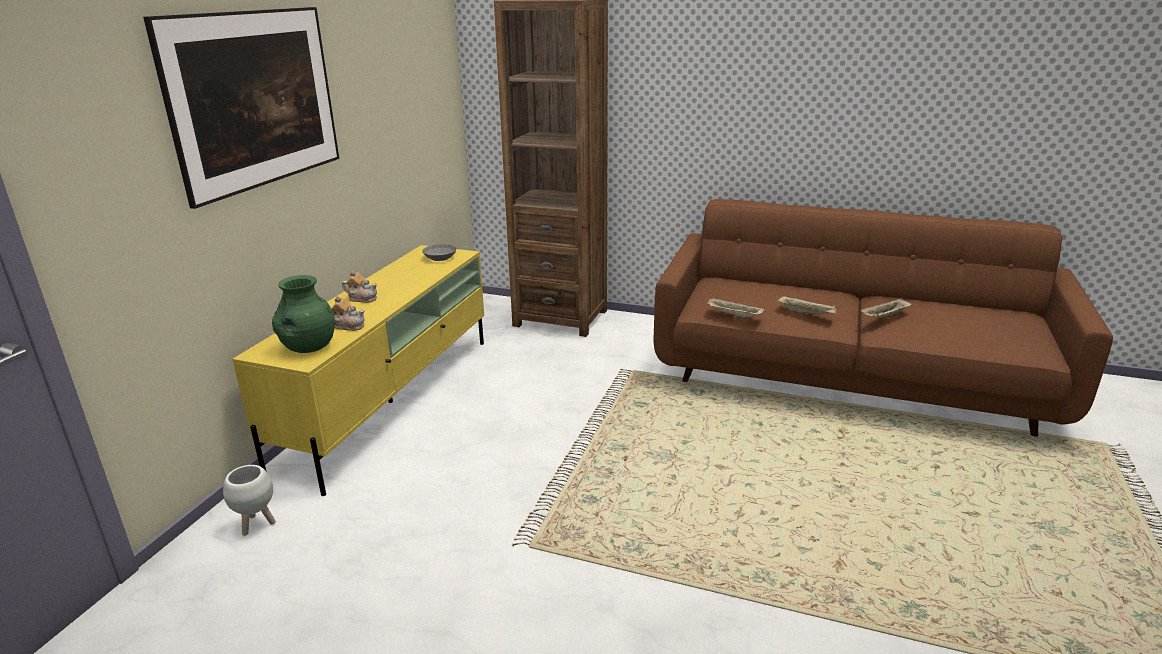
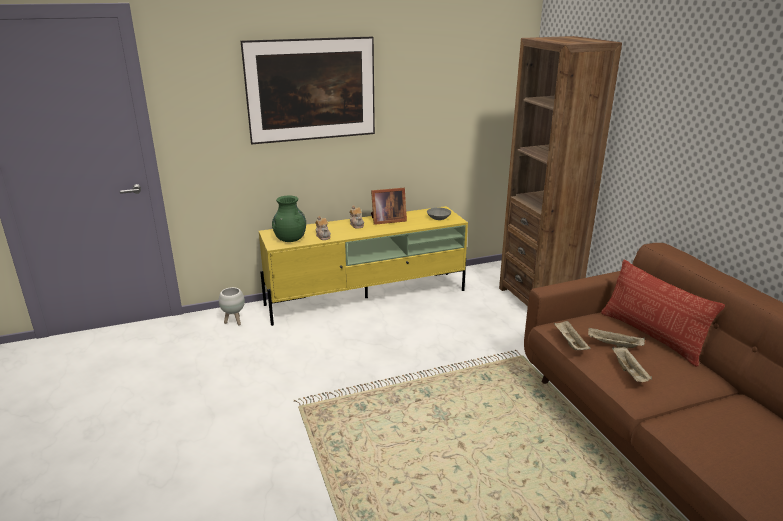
camera: 50 degrees right, 0 degrees up
beige tray [860,298,912,318] -> beige tray moved to [588,327,645,348]
none -> picture frame [371,188,407,225]
none -> pillow [601,259,725,366]

